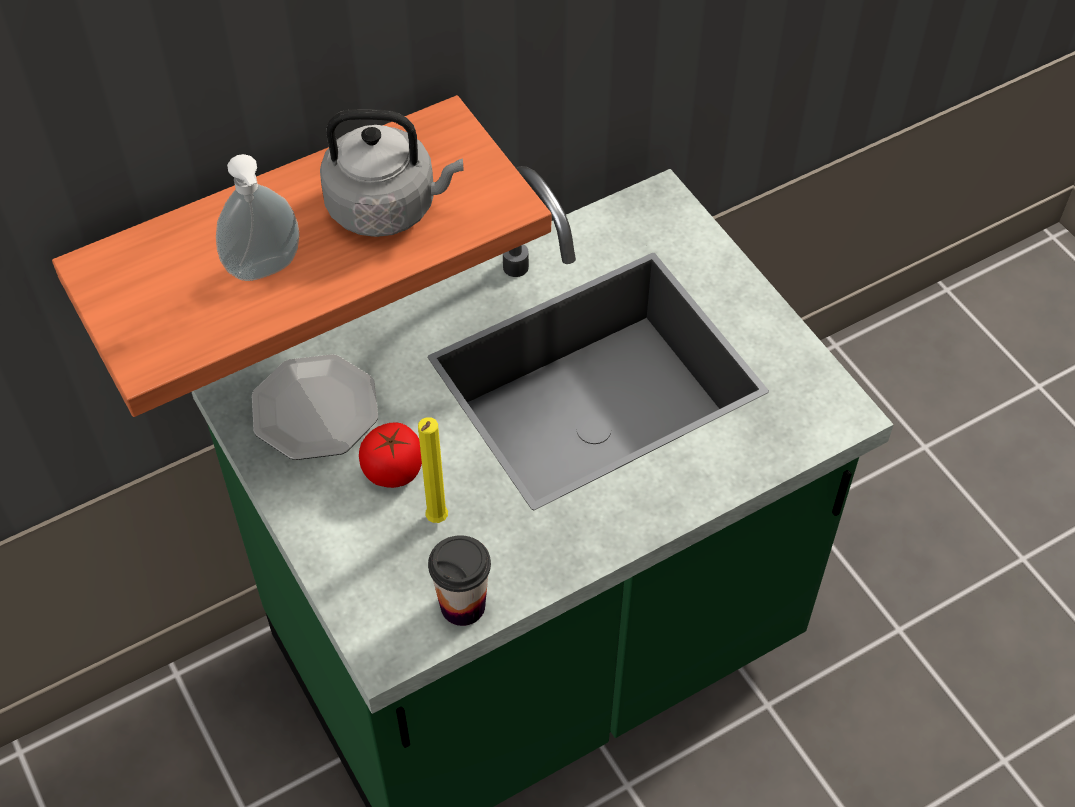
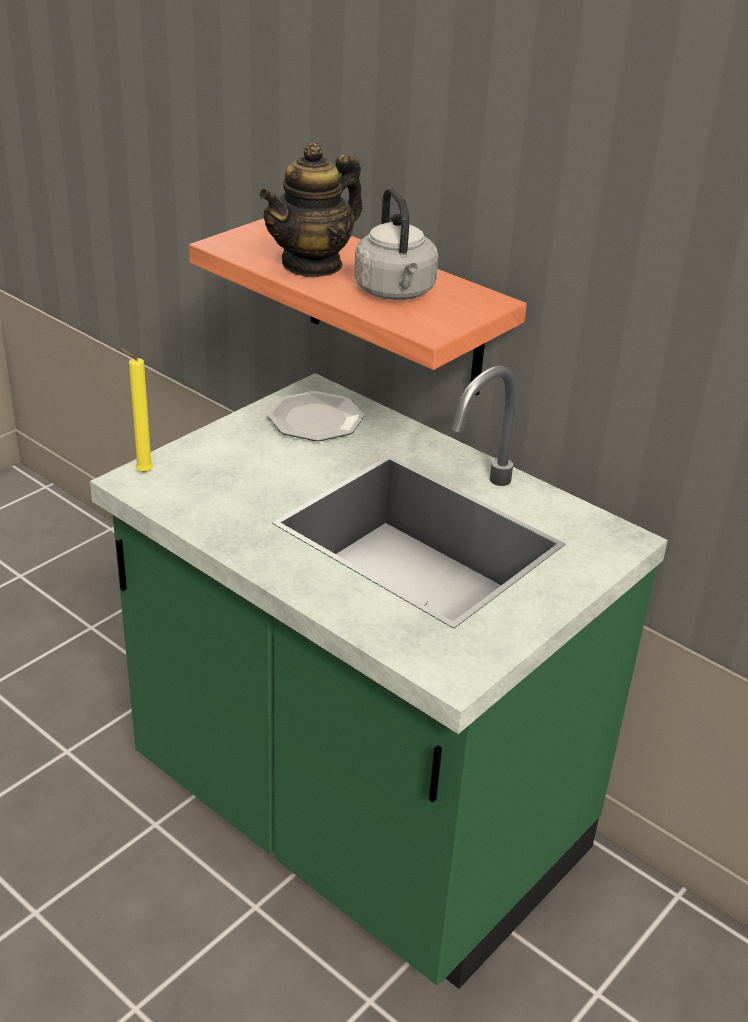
camera: 70 degrees right, 20 degrees down
soap dispenser [216,154,299,281] -> teapot [259,142,363,278]
tomato [359,422,422,488] -> none
yellow candle [418,417,448,523] -> yellow candle moved to [119,348,153,473]
cup [428,535,491,626] -> none

